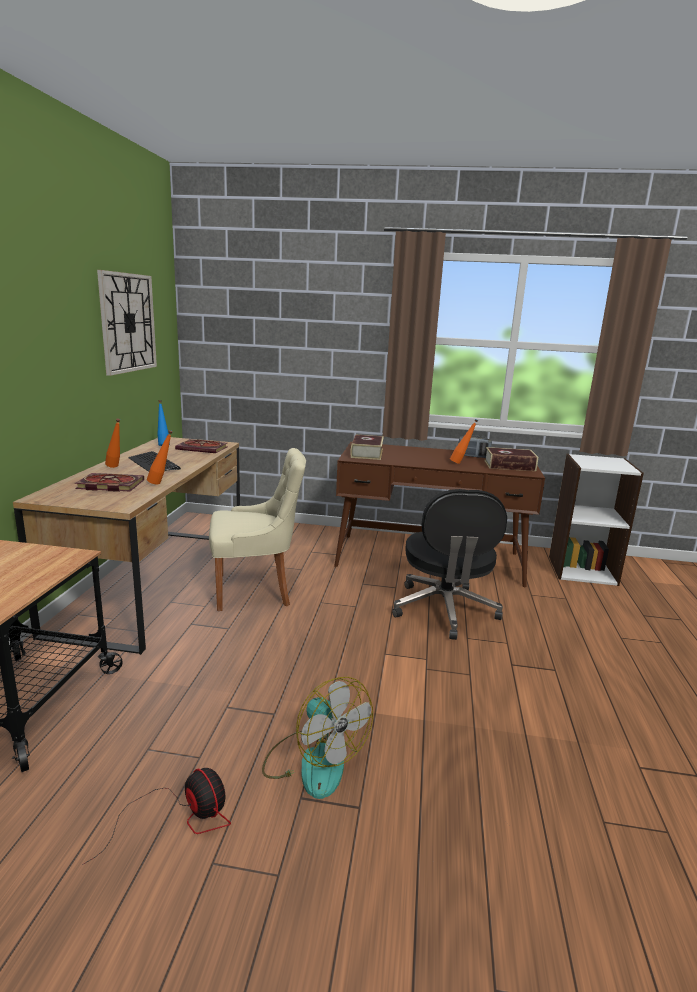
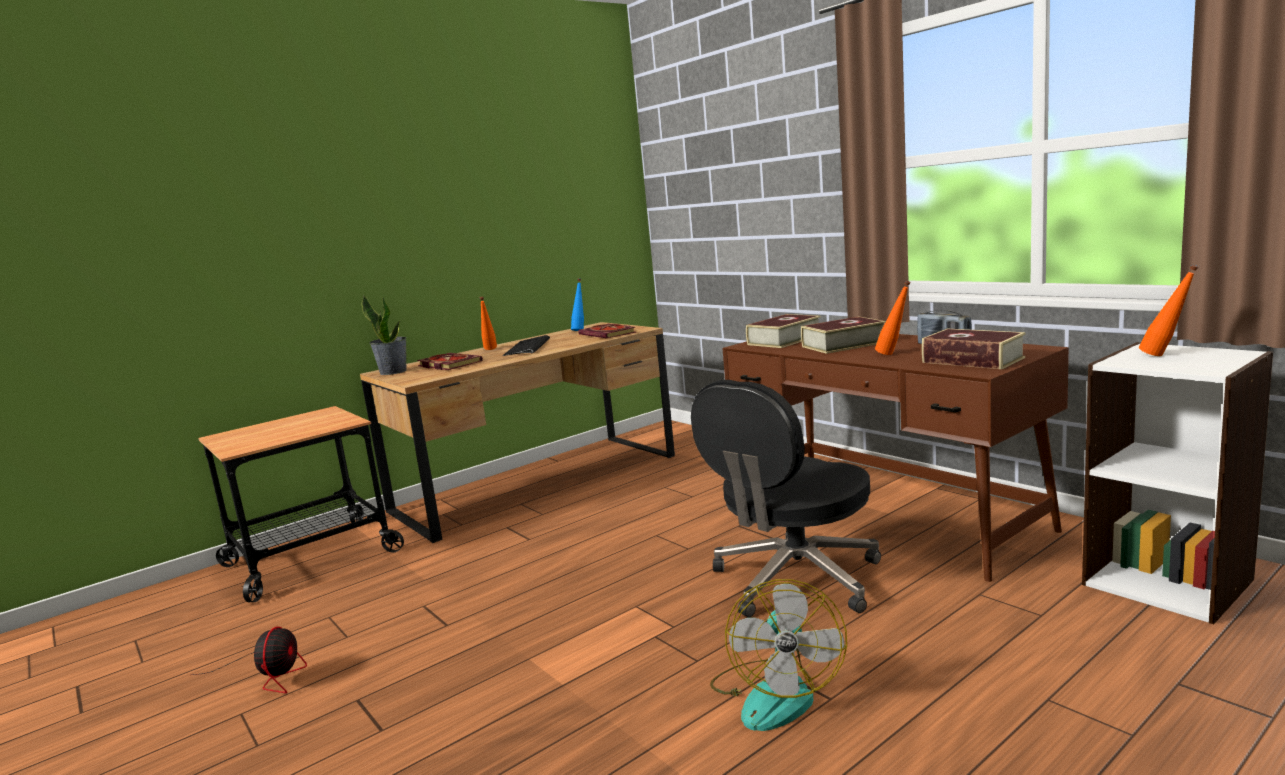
camera: 45 degrees right, 5 degrees down
wall clock [97,270,157,376] -> none
orange bottle [147,430,173,485] -> orange bottle moved to [1139,265,1198,356]
beige chair [209,448,306,611] -> none
fan [262,677,373,799] -> fan moved to [710,579,847,731]
none -> potted plant [361,295,407,375]
none -> book [801,316,886,354]

